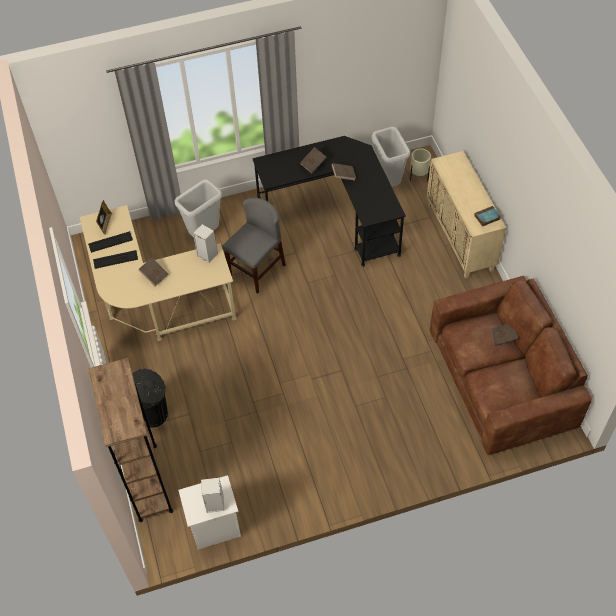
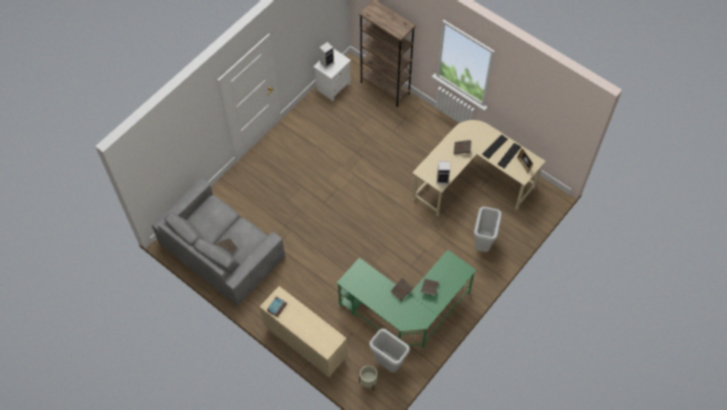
camera: 145 degrees right, 5 degrees up
black trash can [133,369,168,428] -> none
grey chair [222,198,286,294] -> none
black desk [252,136,406,267] -> green desk [337,250,476,349]
brown sofa [430,276,592,455] -> grey sofa [152,178,285,306]

